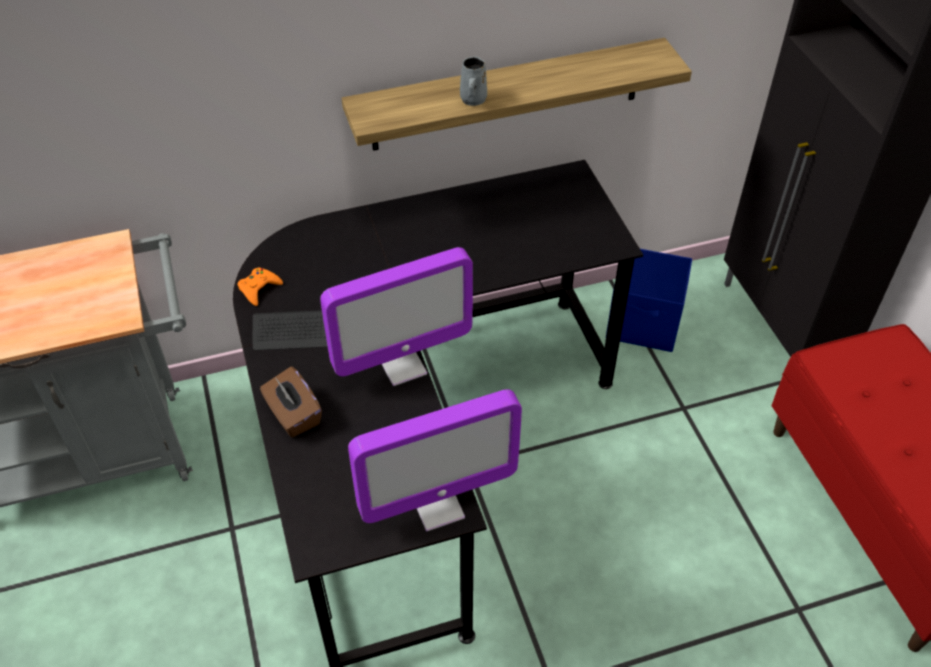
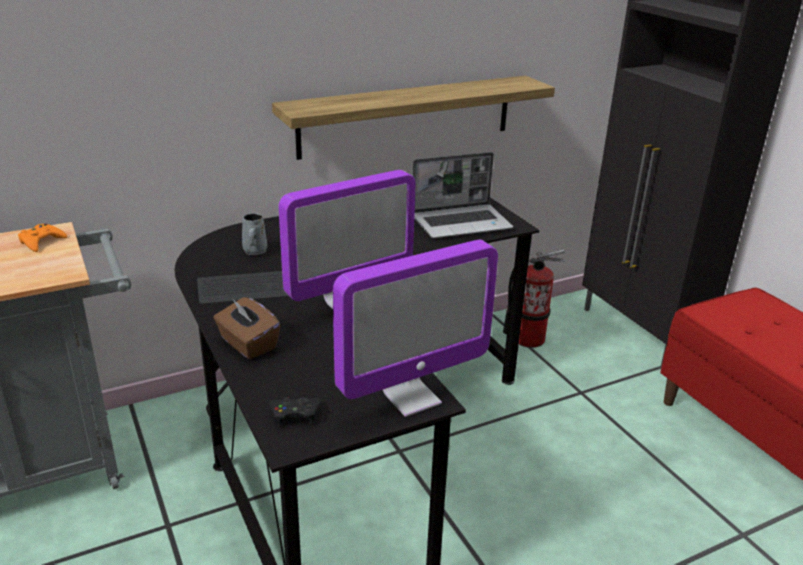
camera: 10 degrees left, 20 degrees down
orange game controller [238,268,283,306] -> orange game controller moved to [18,224,67,252]
grey mug [460,56,487,106] -> grey mug moved to [242,213,267,255]
blue storage box [606,249,692,352] -> fire extinguisher [503,249,565,348]
none -> black game controller [268,397,321,426]
none -> laptop [413,152,513,238]

